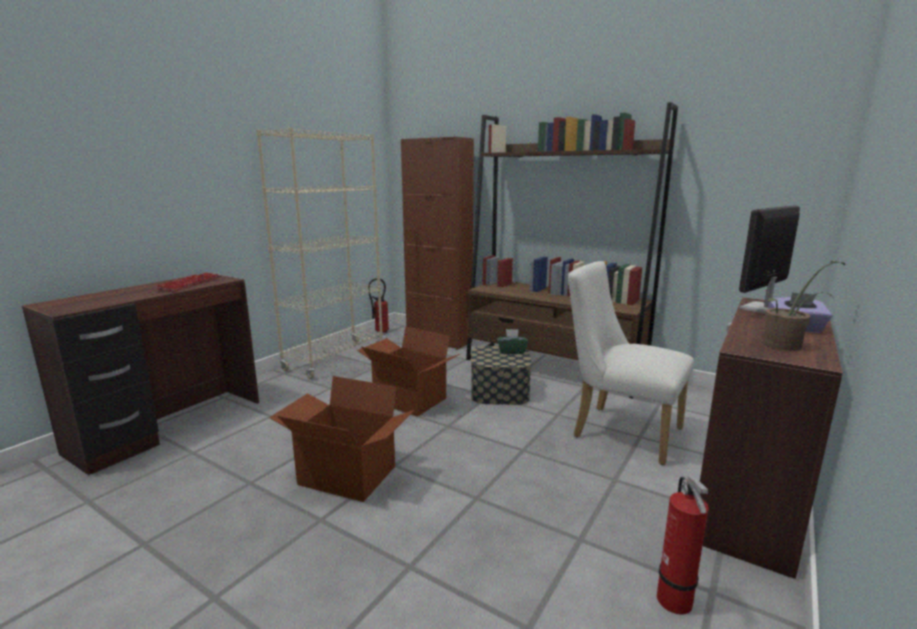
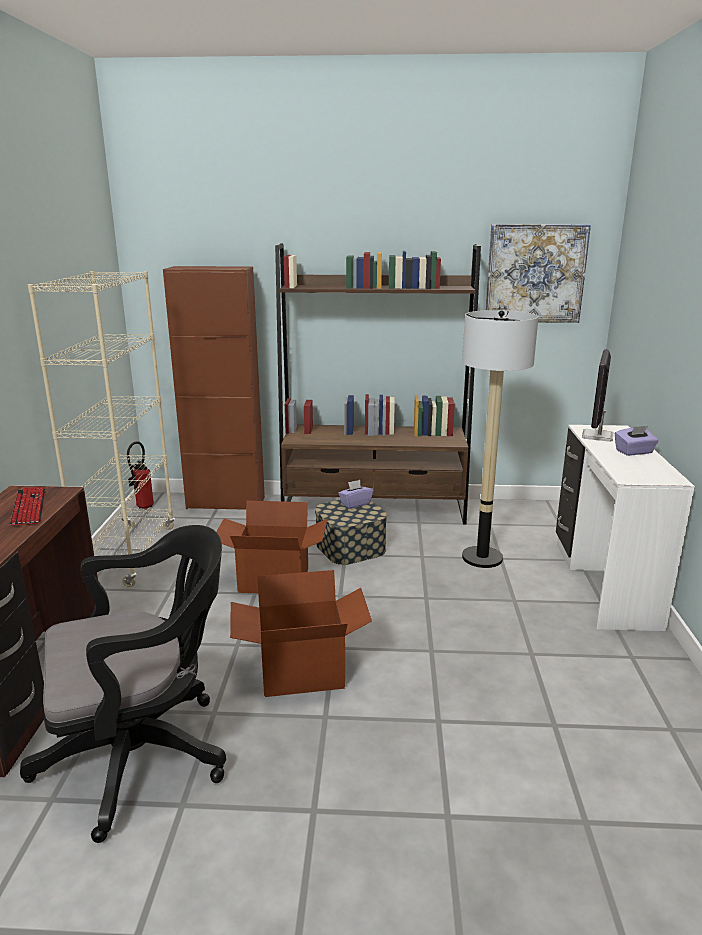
camera: 30 degrees left, 5 degrees up
green tissue box [497,329,528,354] -> purple tissue box [338,480,373,509]
white chair [568,261,694,465] -> floor lamp [462,310,539,568]
fire extinguisher [657,476,709,615] -> none
brown desk [700,297,843,579] -> white desk [556,425,695,631]
potted plant [762,261,845,351] -> none
none -> black office chair [20,525,226,843]
none -> picture [485,224,591,323]

